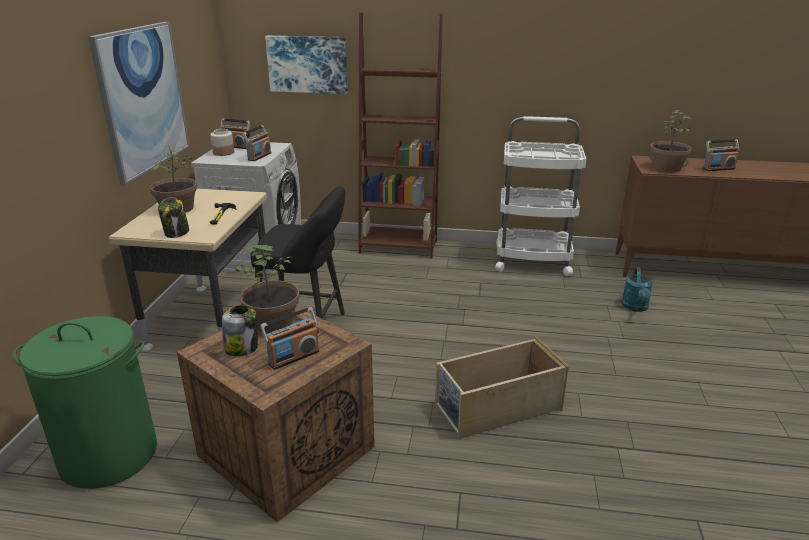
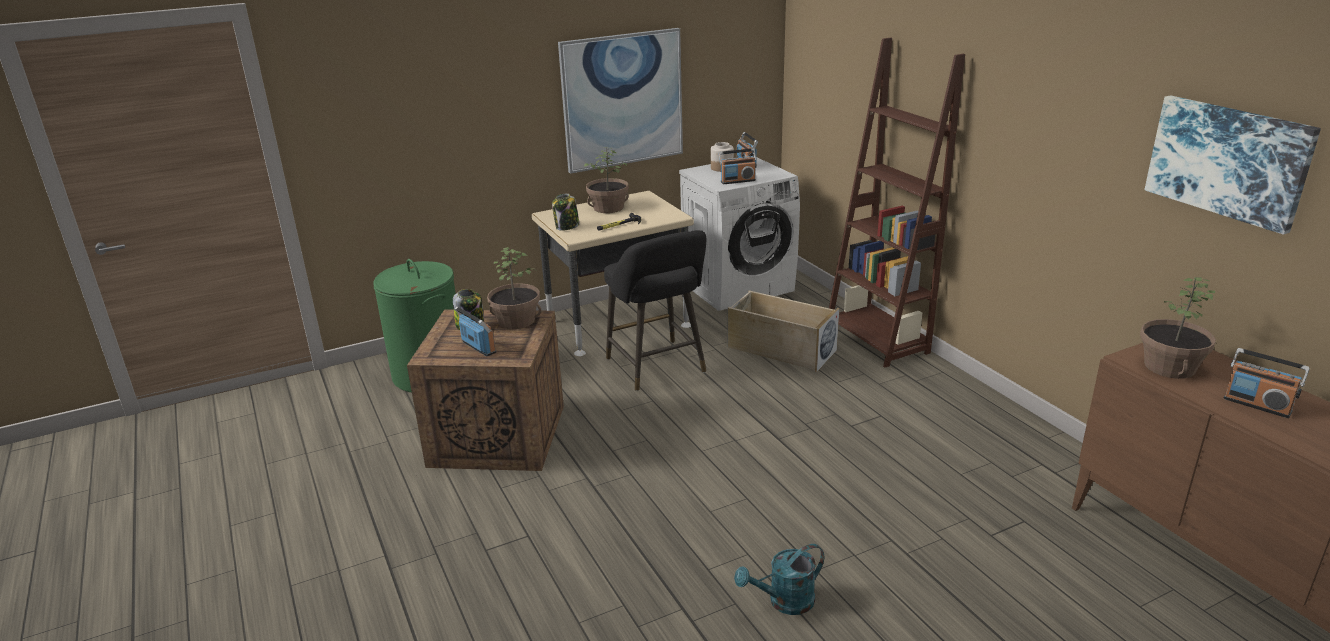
camera: 55 degrees right, 0 degrees up
radio [260,307,319,370] -> radio turned 150 degrees counterclockwise [454,306,496,356]
picture [265,36,348,94] -> picture moved to [1145,95,1321,235]
beige storage box [435,336,569,439] -> beige storage box moved to [728,290,839,372]
white cart [495,116,586,276] -> none
turquoise watering can [622,267,653,312] -> turquoise watering can moved to [734,544,824,615]

